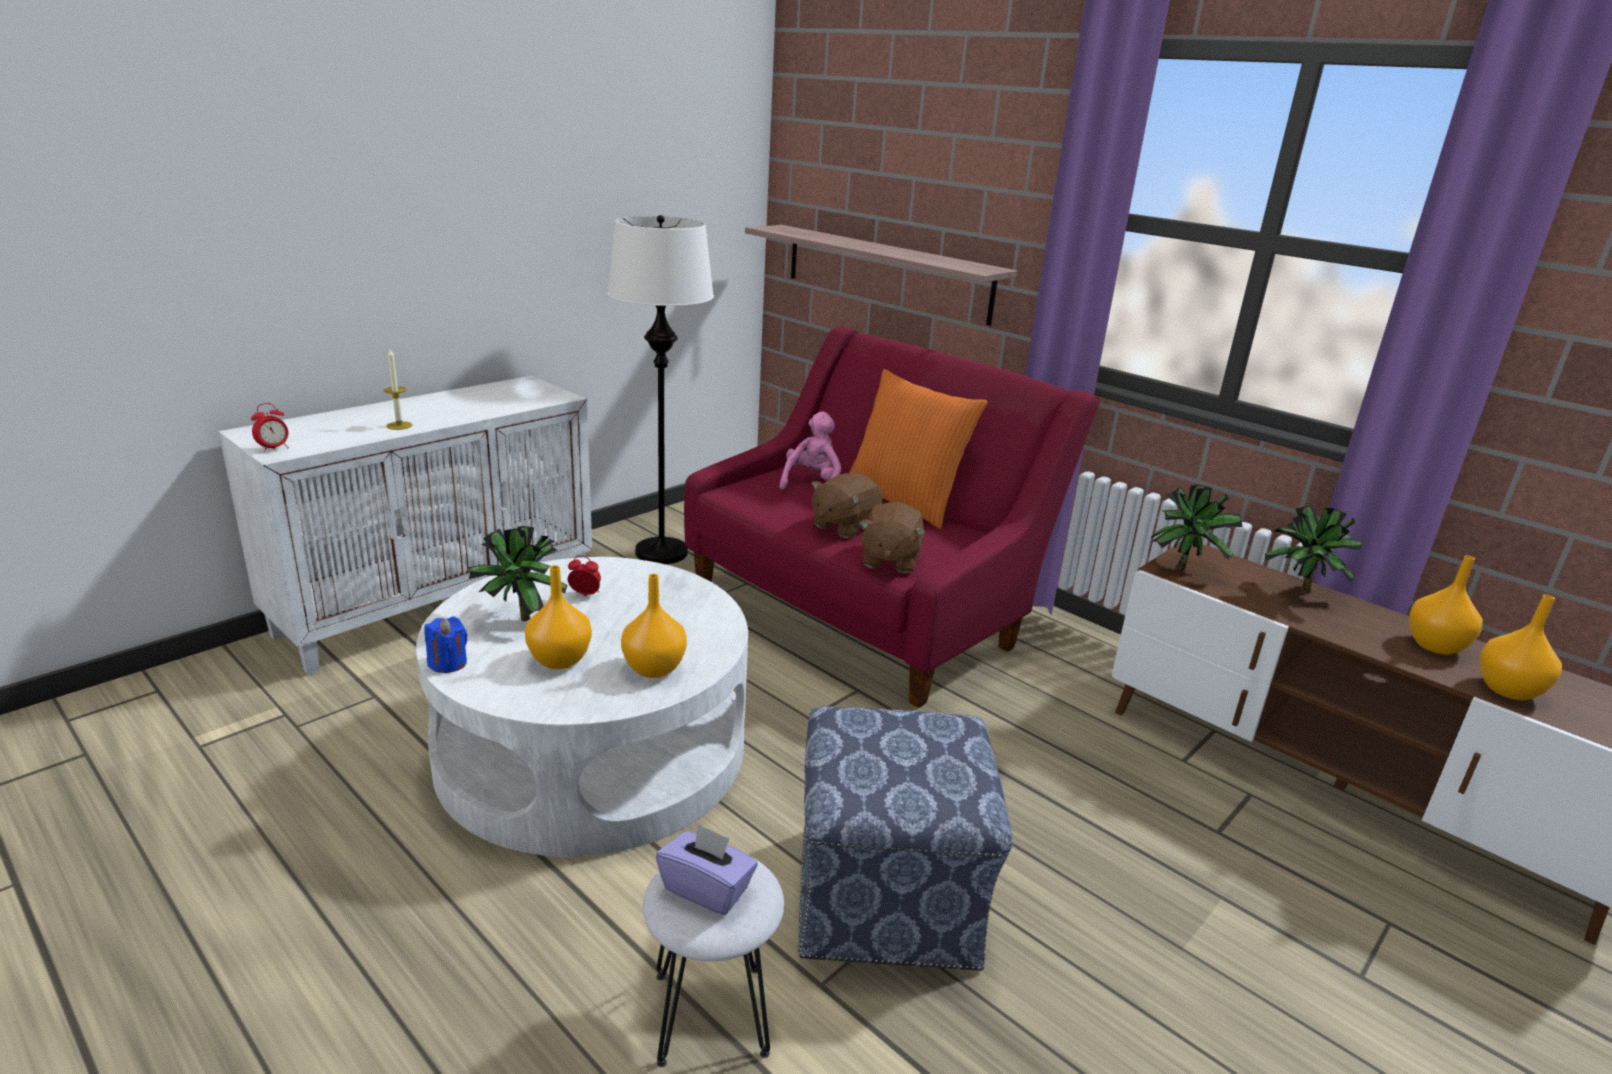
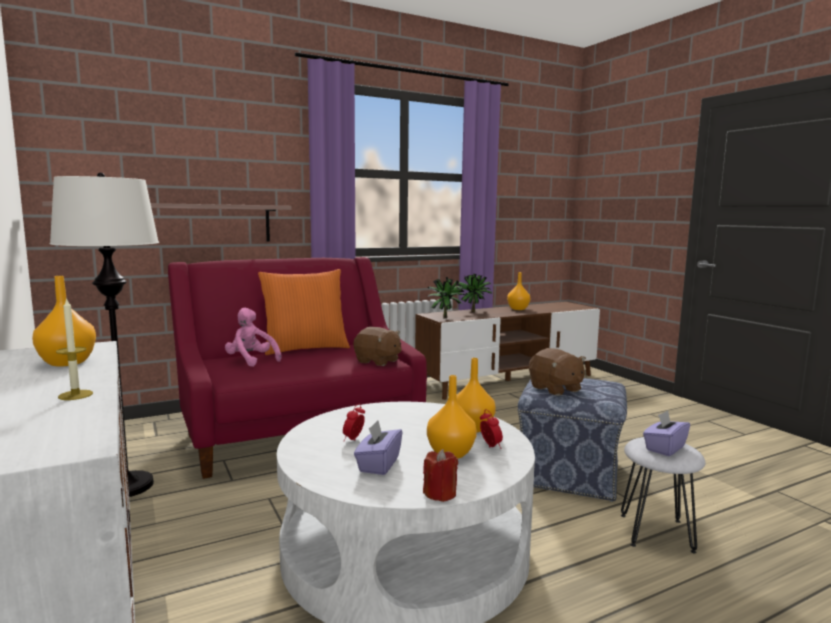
camera: 70 degrees left, 15 degrees down
alarm clock [251,403,289,452] -> alarm clock moved to [480,409,503,449]
blue candle [424,616,467,673] -> red candle [423,449,458,502]
potted plant [467,526,567,621] -> purple tissue box [354,420,402,475]
brown plush toy [811,473,883,538] -> brown plush toy moved to [529,348,586,396]
orange vase [1480,595,1562,700] -> orange vase moved to [32,276,96,367]

